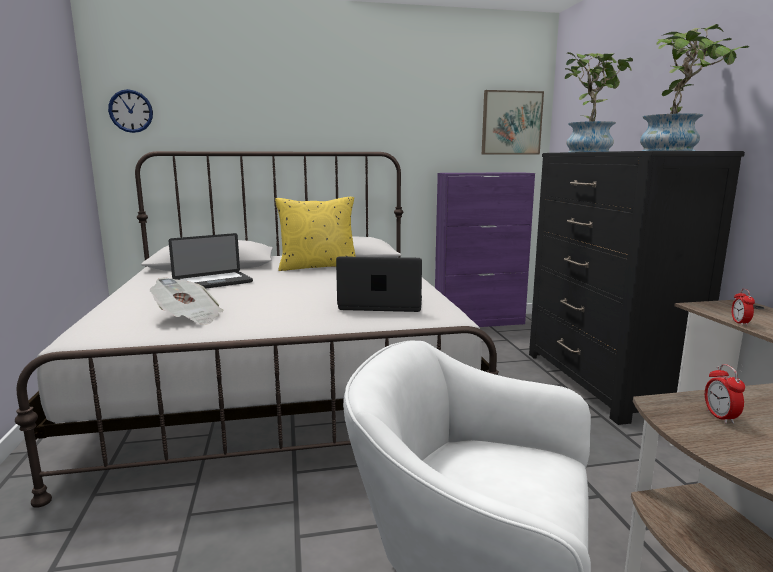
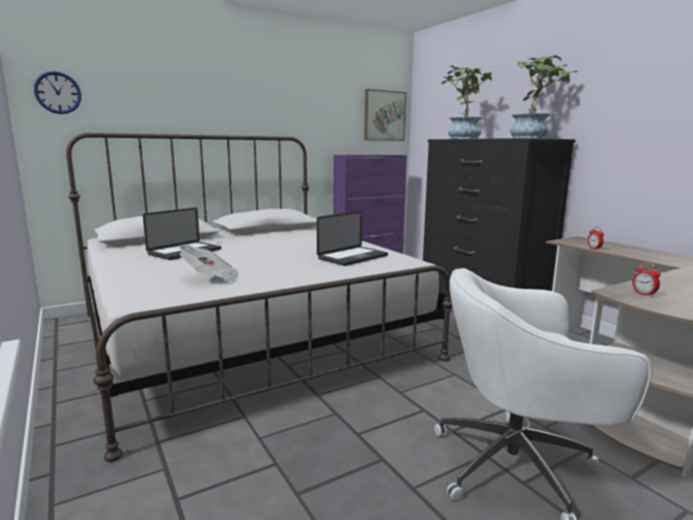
camera: 20 degrees left, 0 degrees up
yellow pillow [275,197,356,271] -> none
laptop [336,256,422,312] -> laptop turned 150 degrees clockwise [317,211,388,266]

